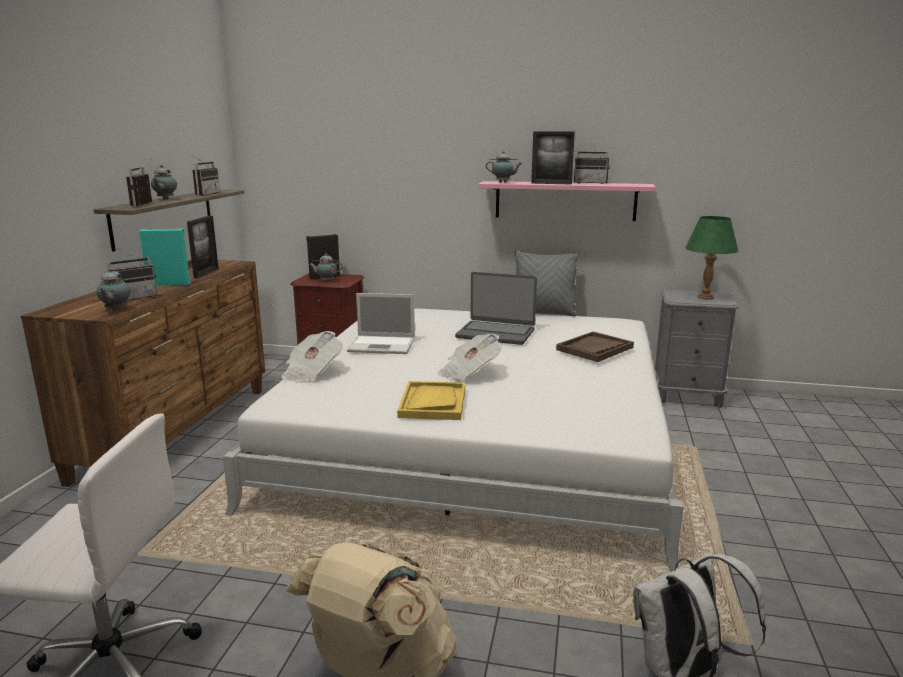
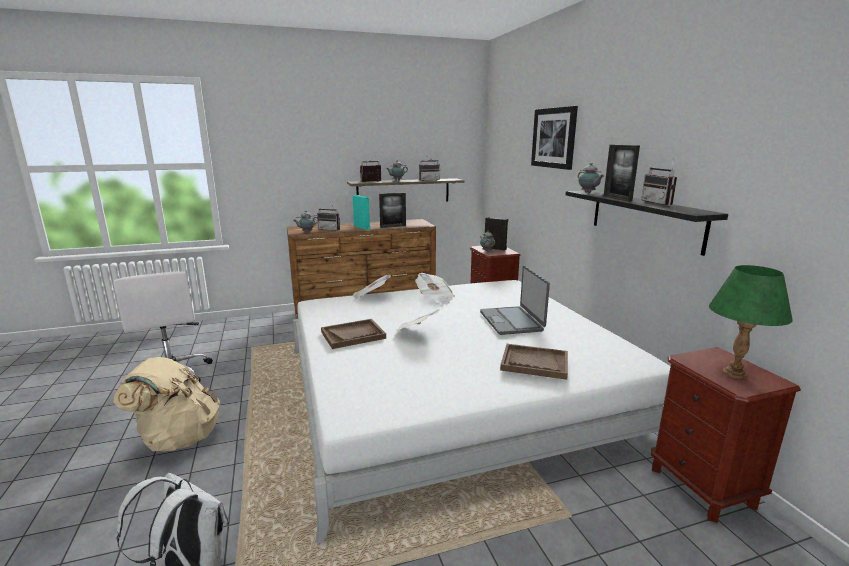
camera: 60 degrees right, 0 degrees up
laptop [347,293,415,354] -> newspaper [415,273,455,305]
yellow tray [397,381,466,420] -> brown tray [321,319,386,349]
pink shelf [478,181,656,221] -> black shelf [565,190,728,256]
grey pillow [515,250,579,317] -> none
grey nightstand [654,290,739,408] -> brown nightstand [651,347,801,523]
none -> picture [531,106,578,170]

